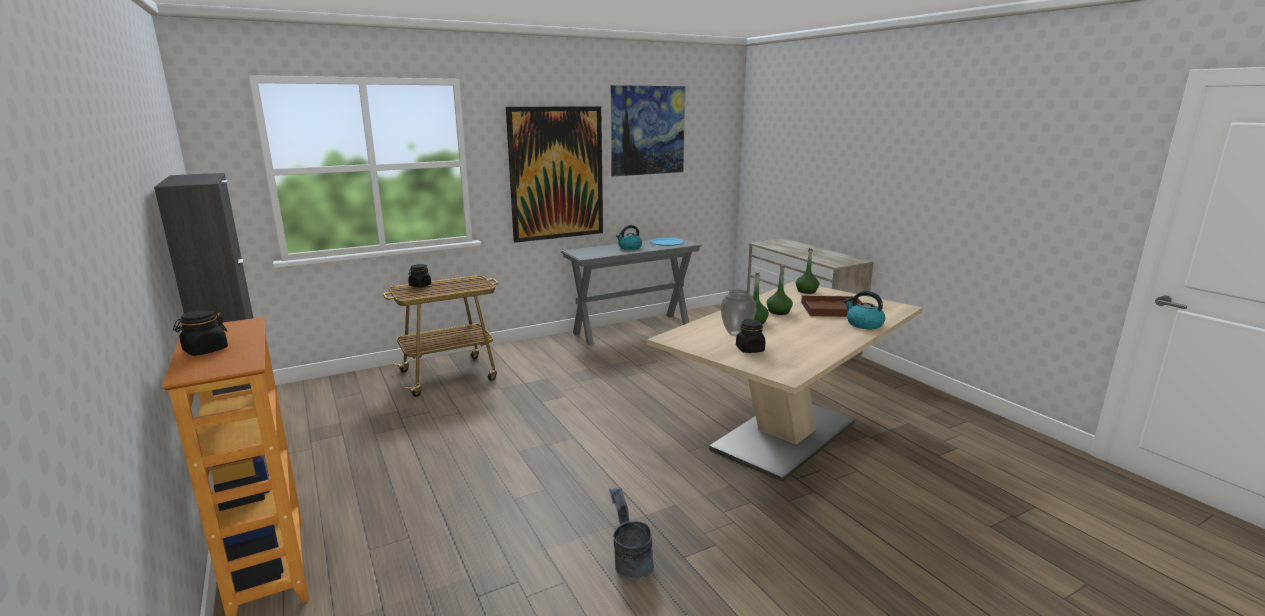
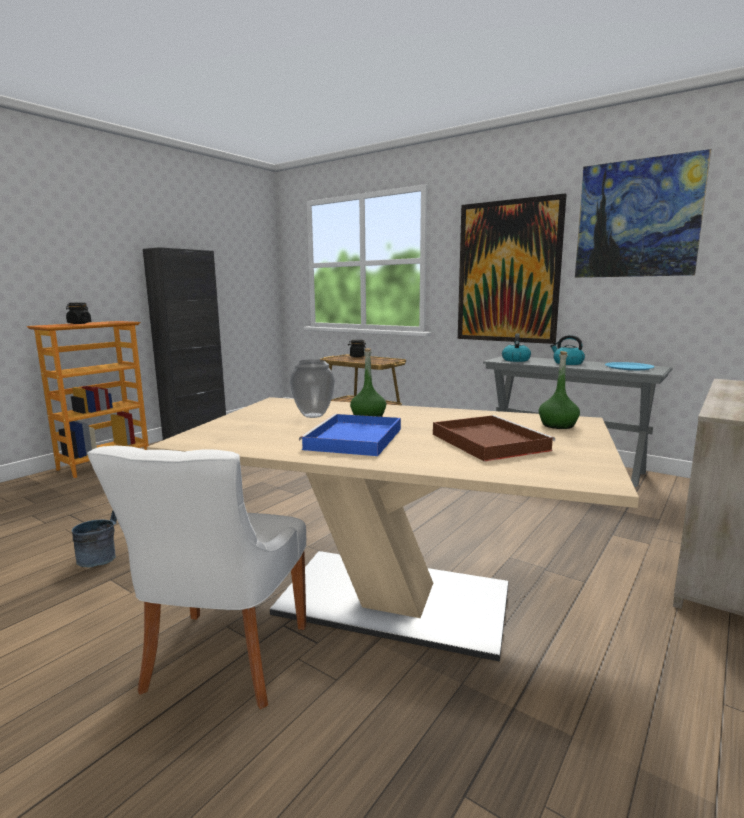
camera: 65 degrees right, 5 degrees down
black jar [736,319,765,353] -> none
green bottle [766,264,793,315] -> none
kettle [844,291,885,329] -> kettle moved to [502,333,531,362]
none -> white chair [87,446,306,709]
none -> blue tray [299,414,401,456]

